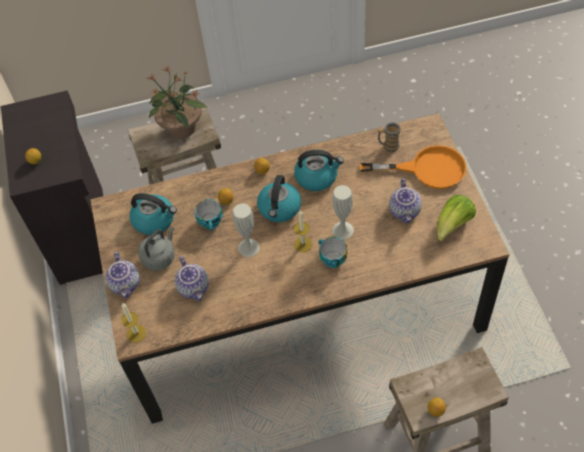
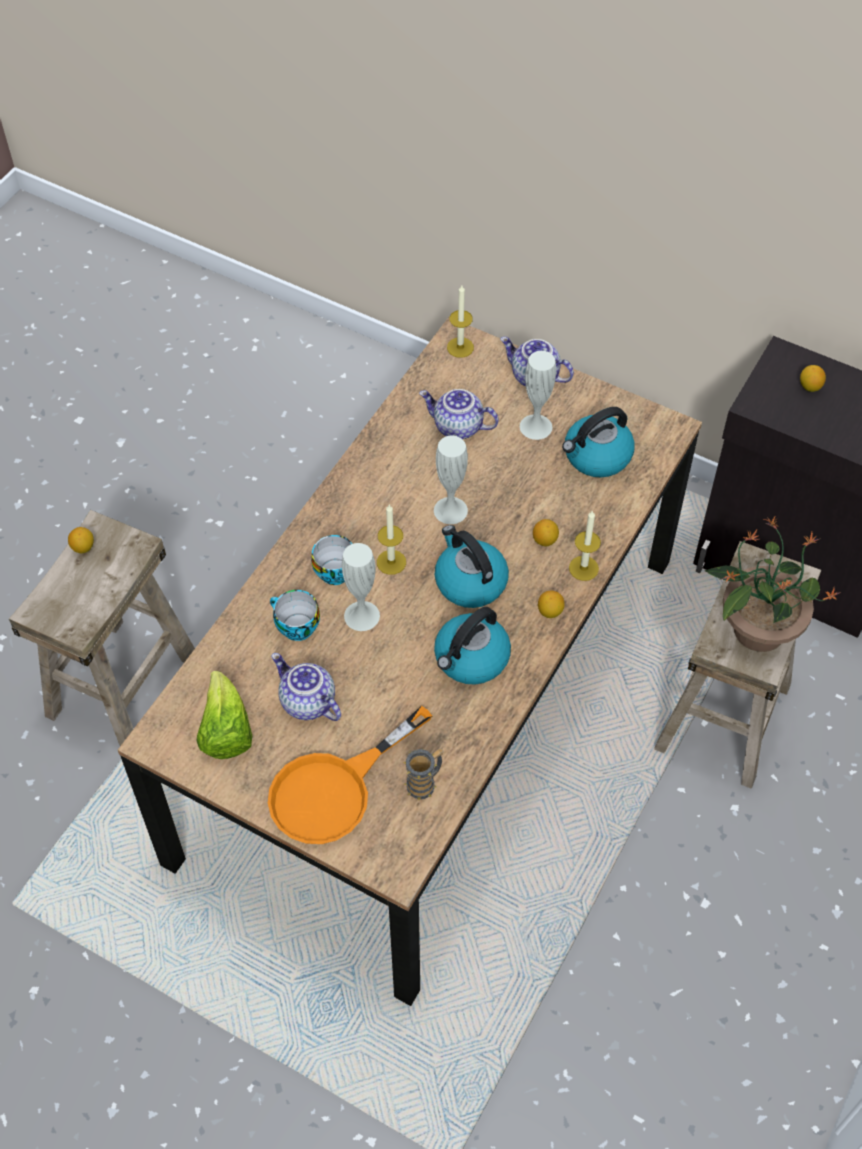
camera: 130 degrees right, 0 degrees up
grey kettle [138,227,175,271] -> white vase [520,351,556,440]
cup [195,199,223,231] -> cup moved to [270,590,320,641]
none -> candle [569,510,601,581]

